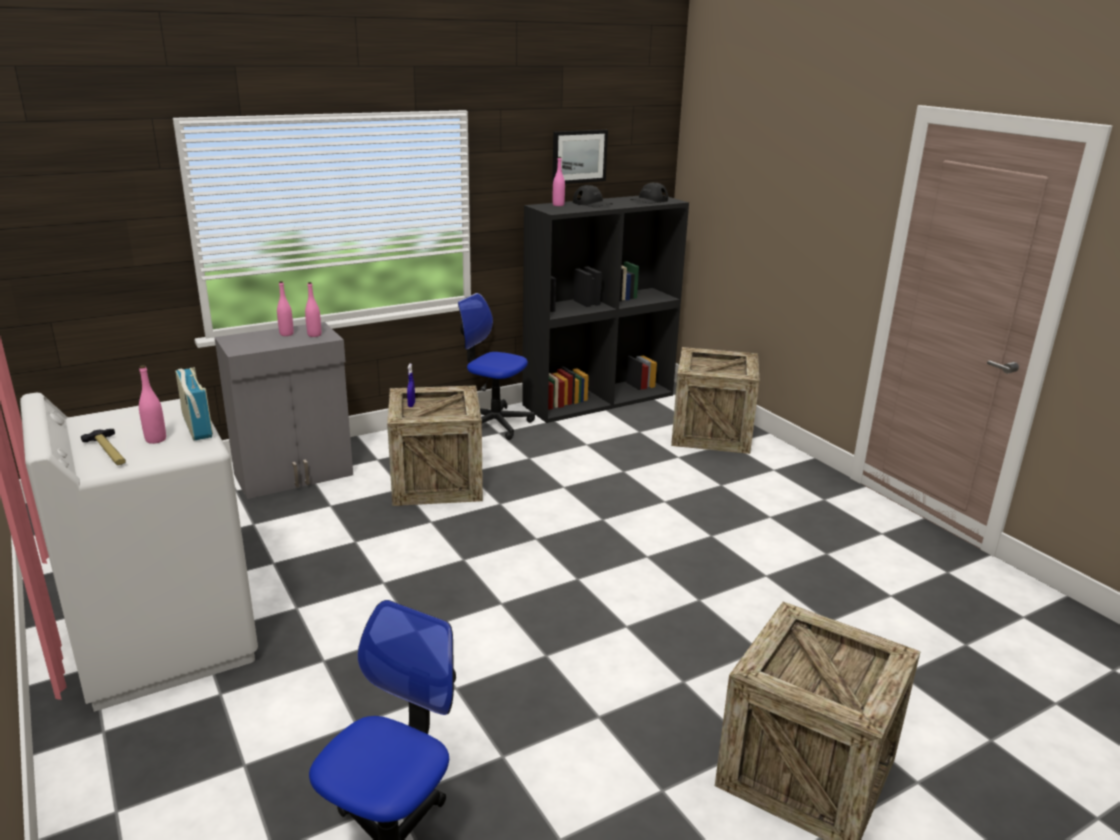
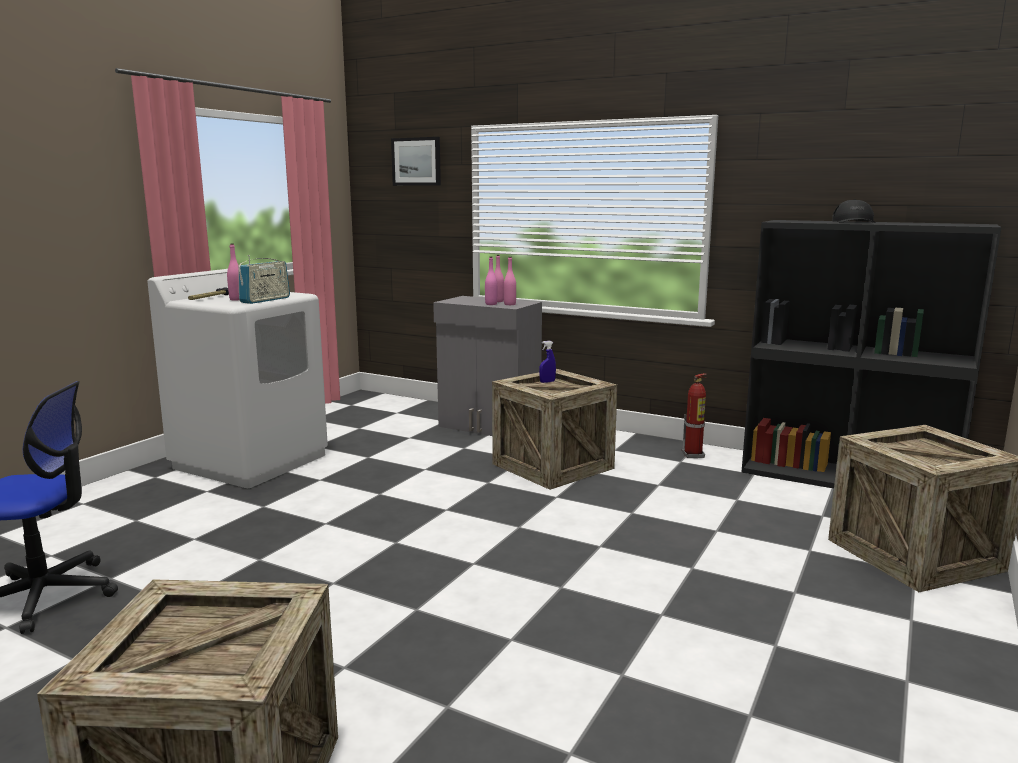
camera: 60 degrees right, 10 degrees down
office chair [458,293,535,440] -> fire extinguisher [682,373,707,458]
picture [552,130,608,184] -> picture moved to [391,137,441,186]
pink bottle [553,157,565,206] -> pink bottle moved to [485,257,497,305]
black cap [630,182,668,204] -> none

